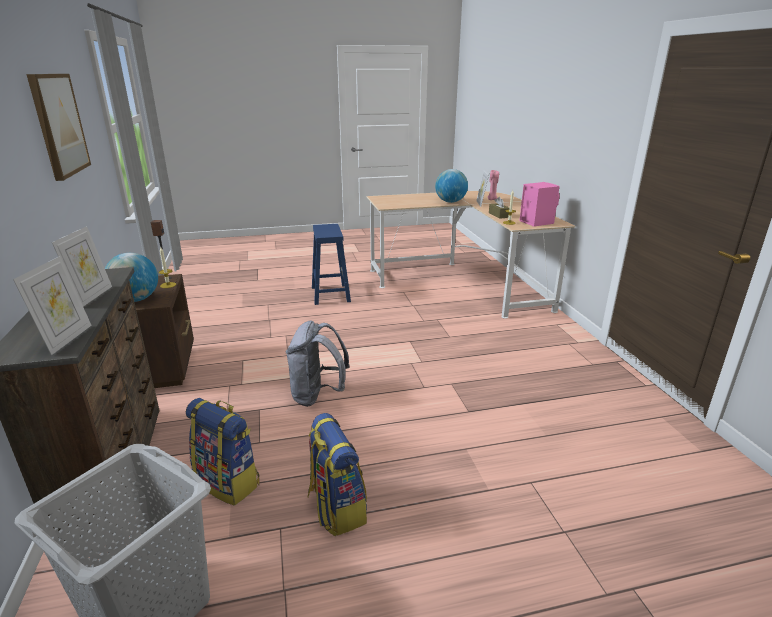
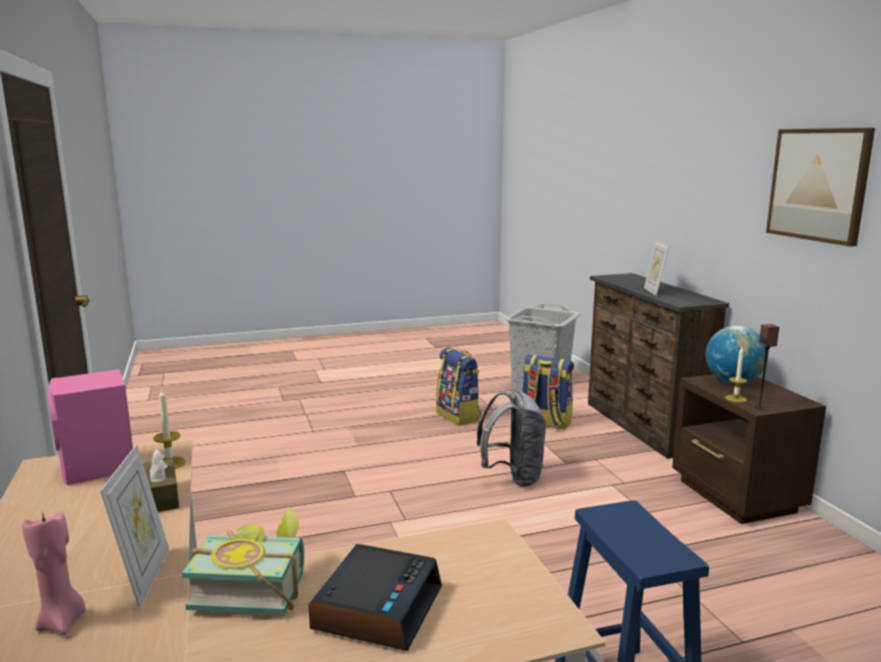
camera: 175 degrees right, 10 degrees down
picture frame [13,256,92,355] -> none
globe [435,169,468,203] -> book [182,507,304,614]
none -> alarm clock [308,544,442,651]

